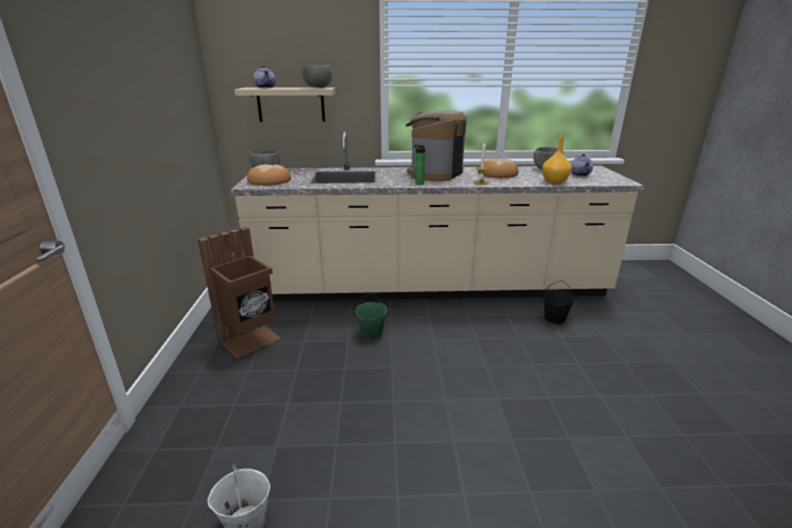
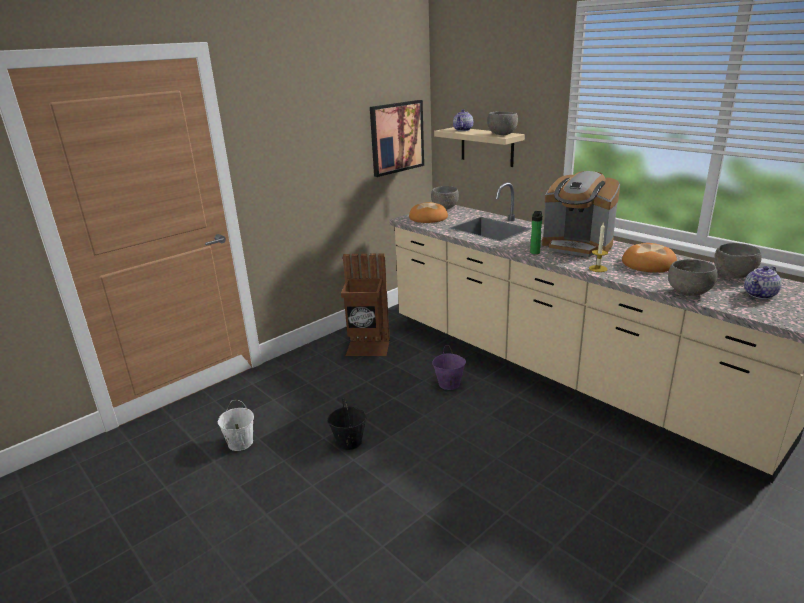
camera: 50 degrees right, 0 degrees up
green bucket [356,293,387,339] -> purple bucket [432,345,466,390]
coffee machine [406,110,467,181] -> coffee machine turned 135 degrees counterclockwise [542,171,620,257]
orange vase [542,136,572,184] -> grey bowl [668,259,717,296]
black bucket [543,280,575,324] -> black bucket moved to [327,400,366,450]
none -> picture [370,100,424,177]

